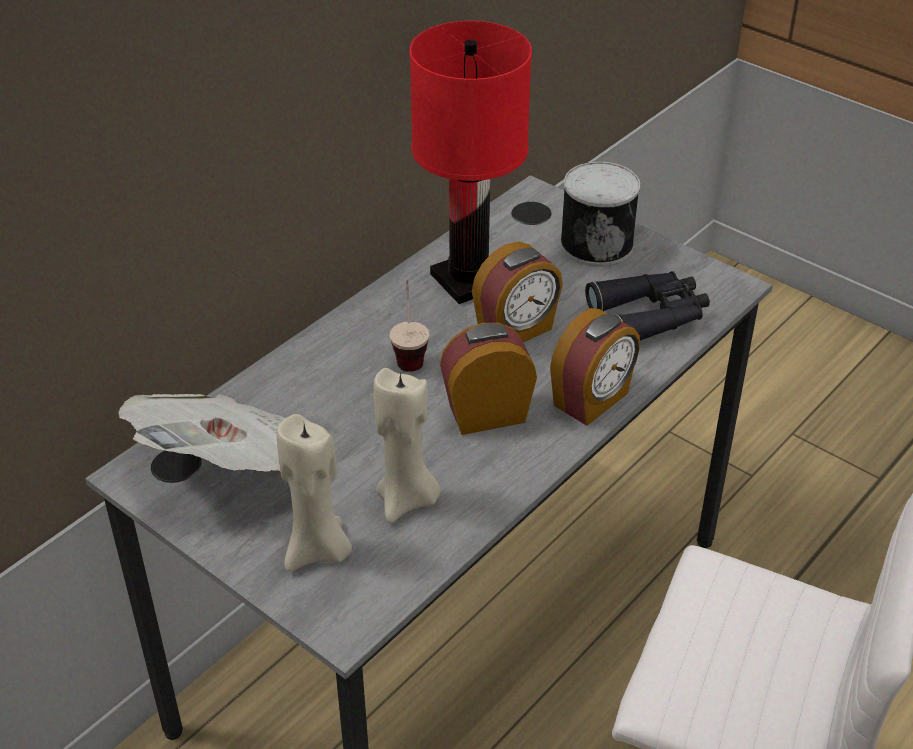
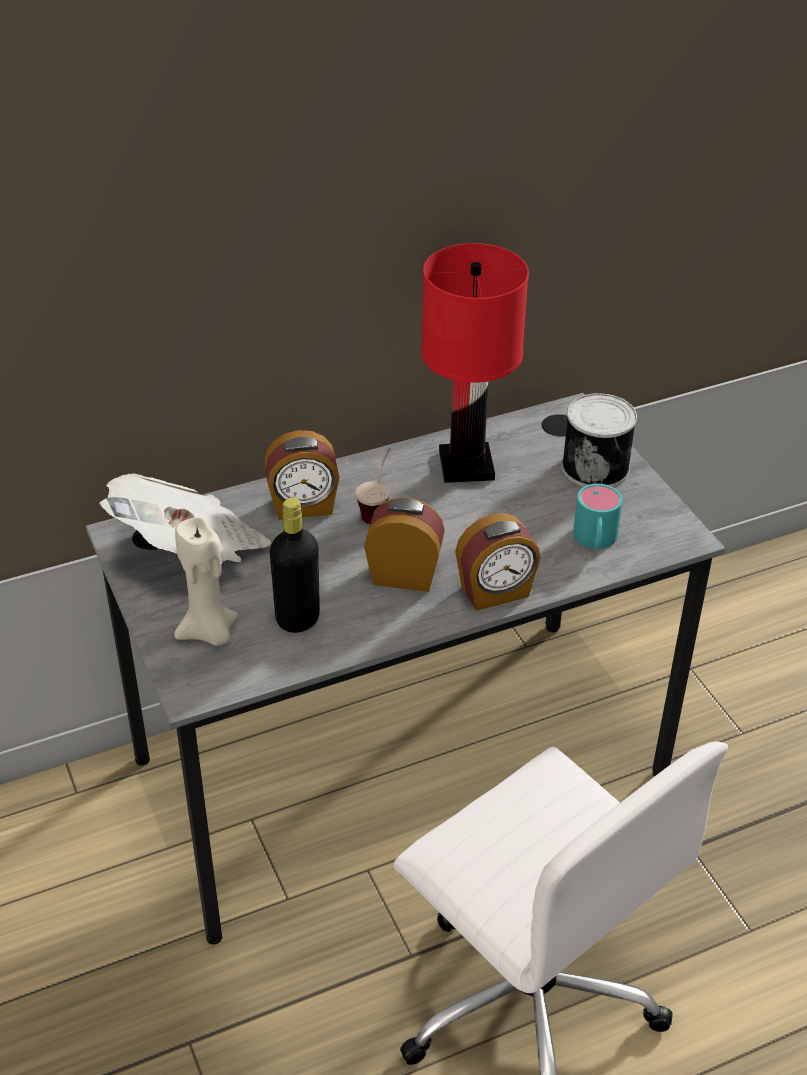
camera: 25 degrees right, 0 degrees up
beige candle [374,368,441,523] -> black bottle [270,498,320,633]
alarm clock [472,241,563,342] -> alarm clock moved to [265,430,339,520]
black binoculars [585,271,710,340] -> turquoise mug [573,484,623,550]

